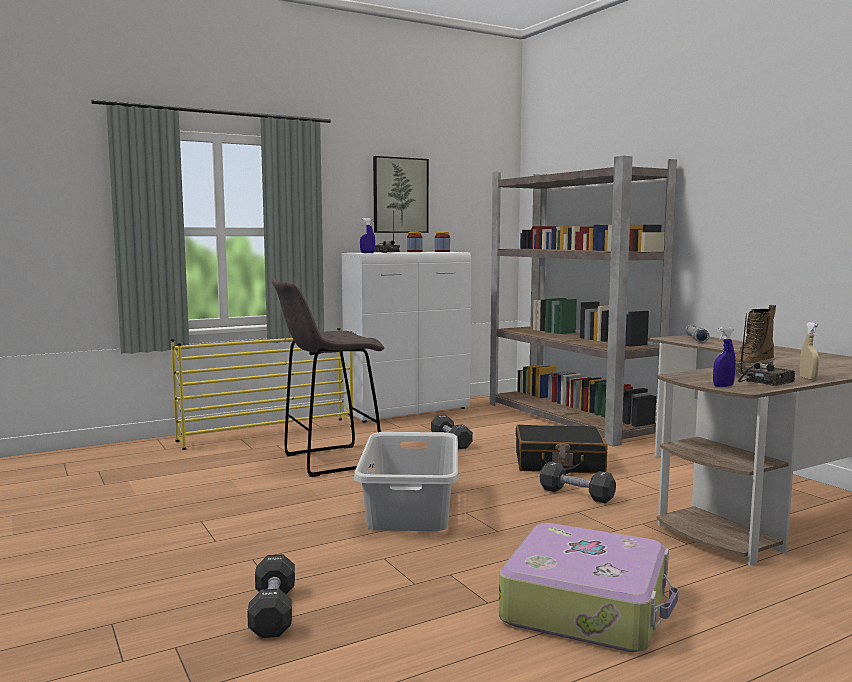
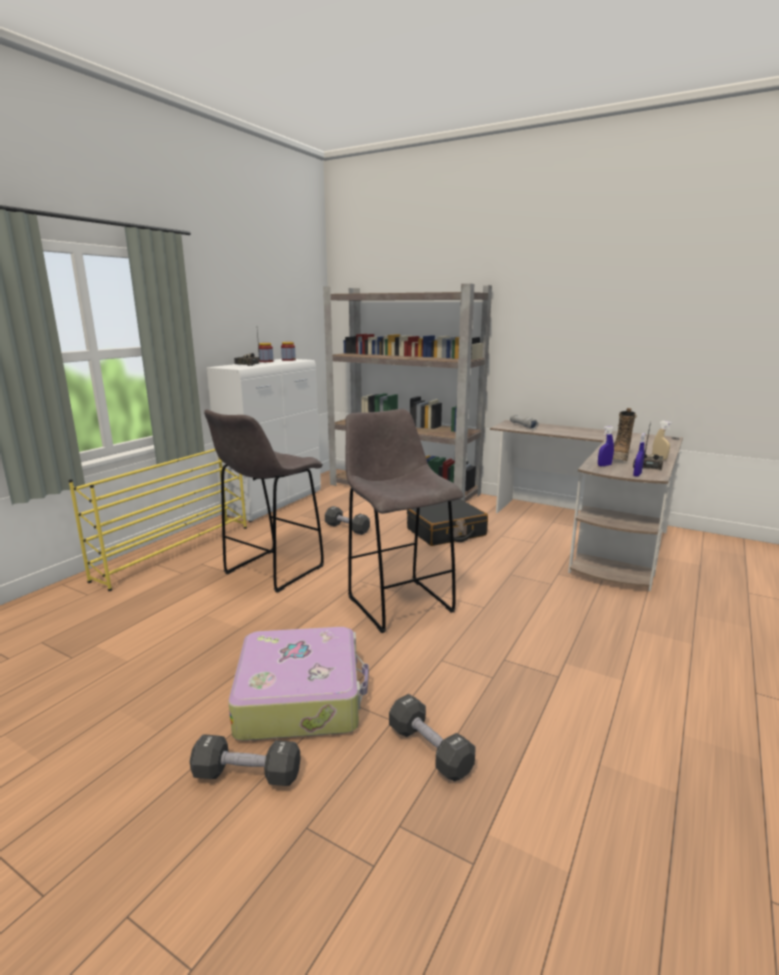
camera: 30 degrees left, 10 degrees up
grey laundry basket [354,432,459,531] -> grey stool [345,409,463,633]
blue spray bottle [360,218,375,253] -> blue spray bottle moved to [598,426,614,466]
picture [373,156,429,233] -> none
suitcase [499,523,678,652] -> suitcase moved to [228,627,369,741]
black dumbbell [540,461,616,503] -> black dumbbell moved to [190,734,301,786]

